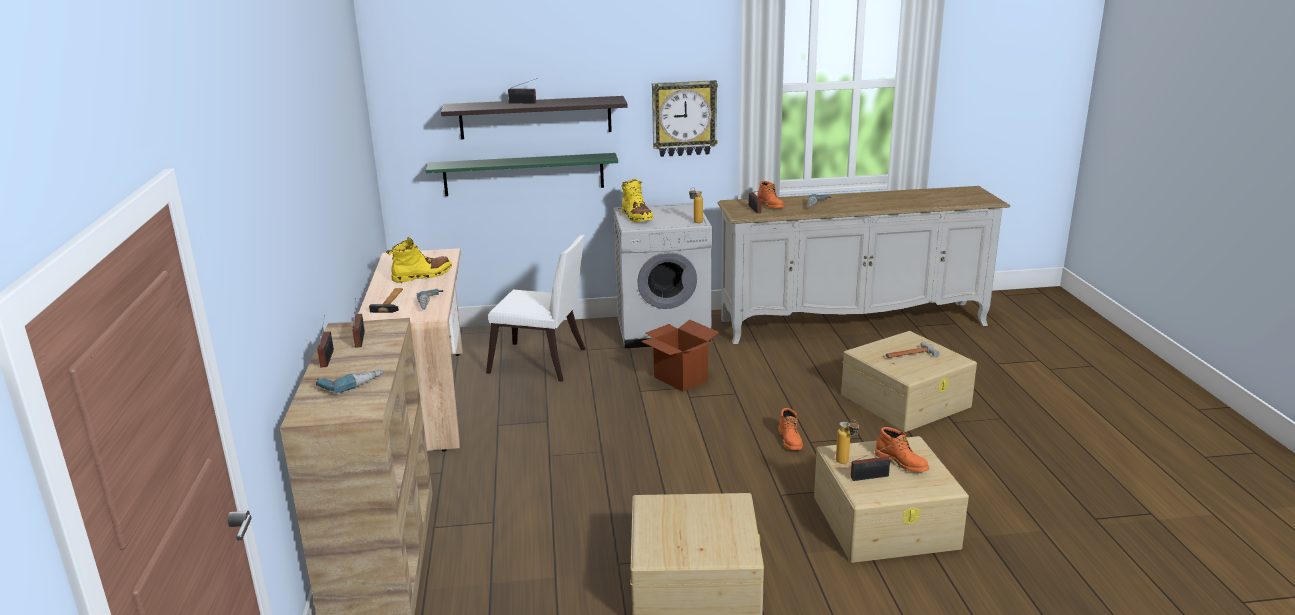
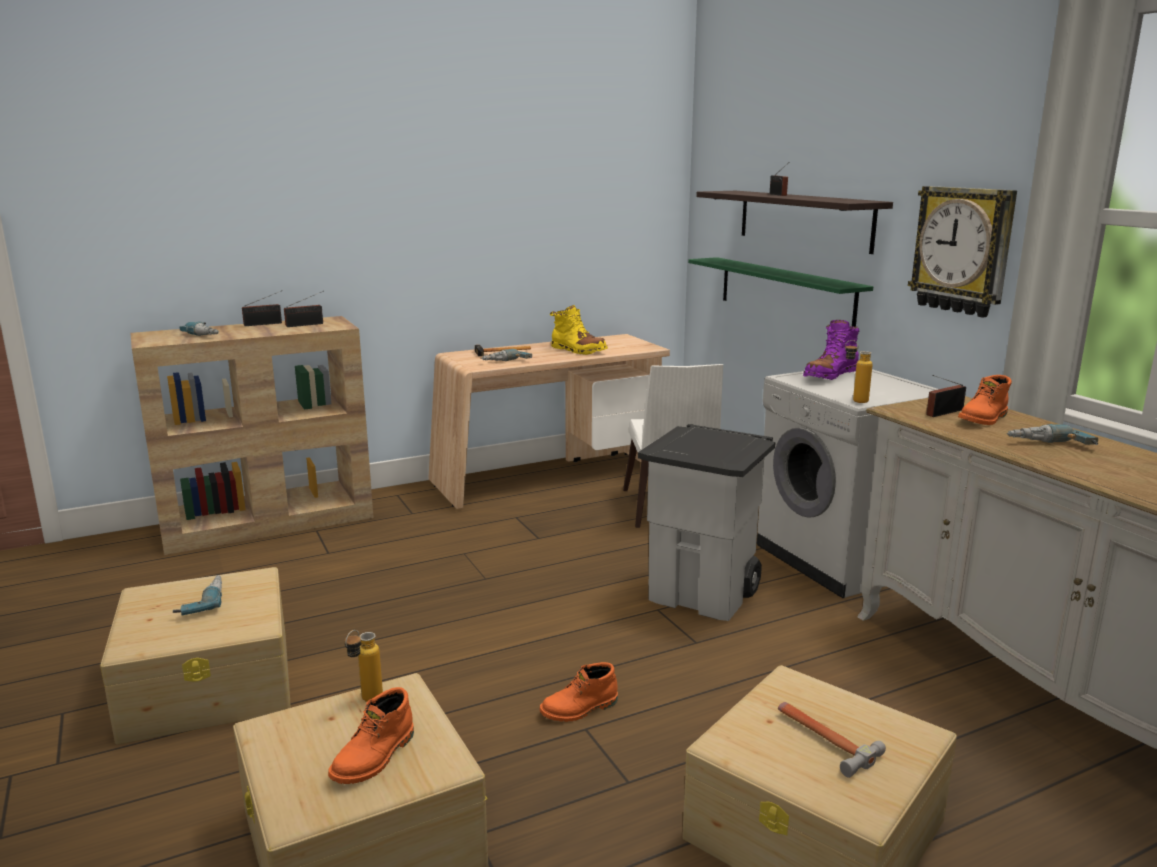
camera: 70 degrees right, 5 degrees down
yellow boot [621,179,654,222] -> purple boot [803,320,859,380]
cardboard box [641,319,719,392] -> grey trash can [638,424,776,621]
radio [851,444,894,481] -> none
none -> power drill [173,575,222,615]

